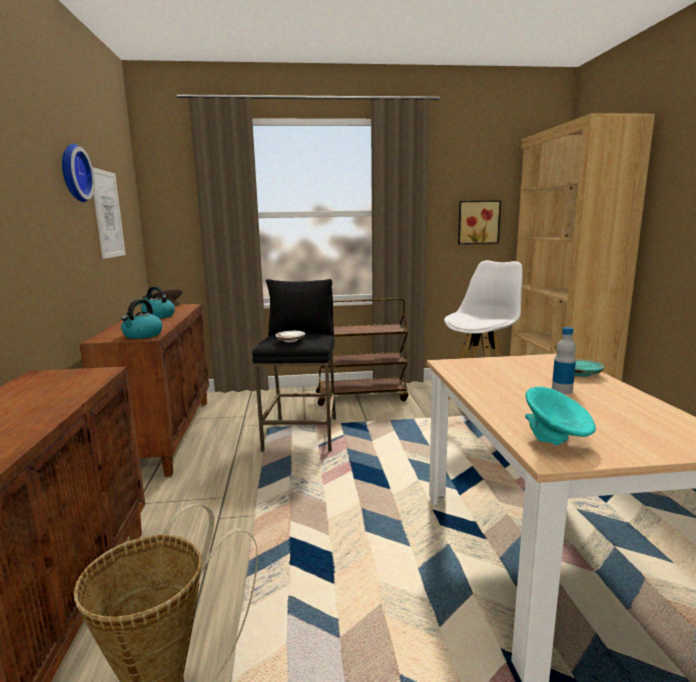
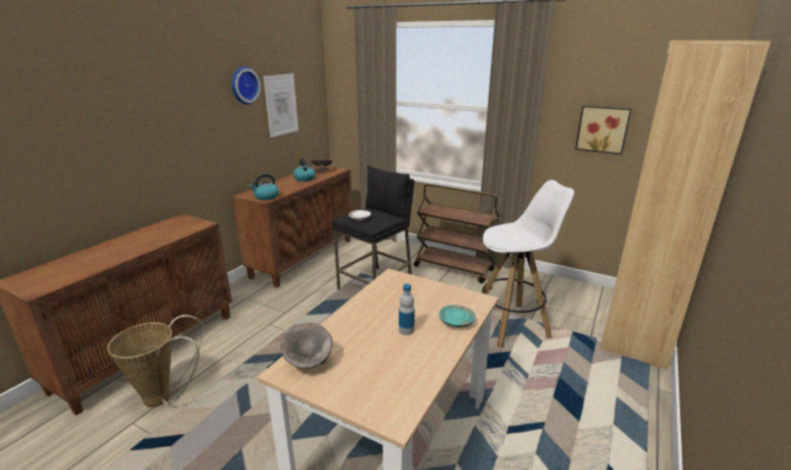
camera: 35 degrees right, 10 degrees up
turquoise bowl [525,386,596,445] -> grey bowl [281,323,333,369]

